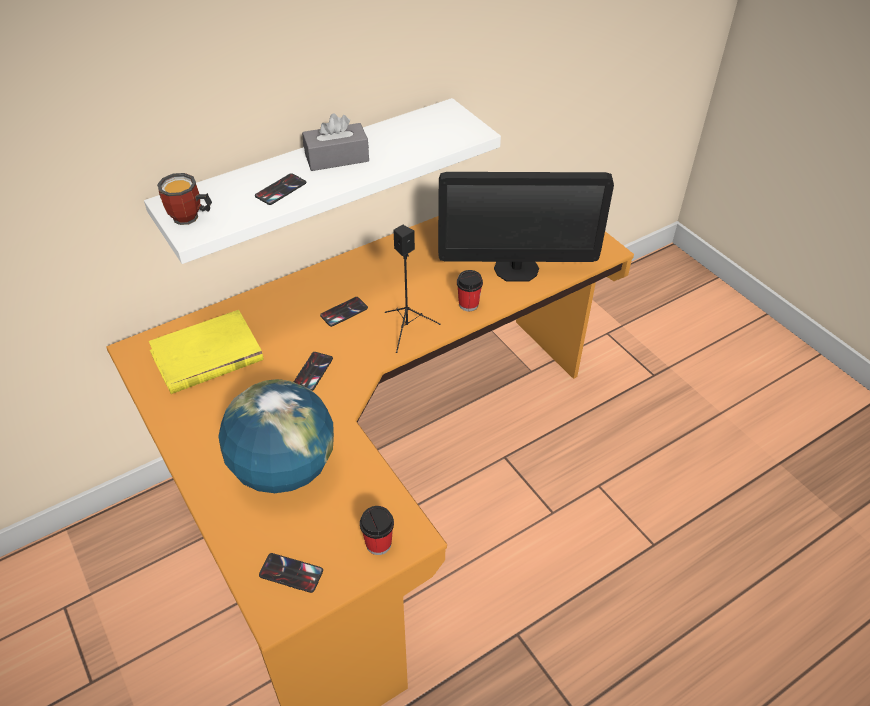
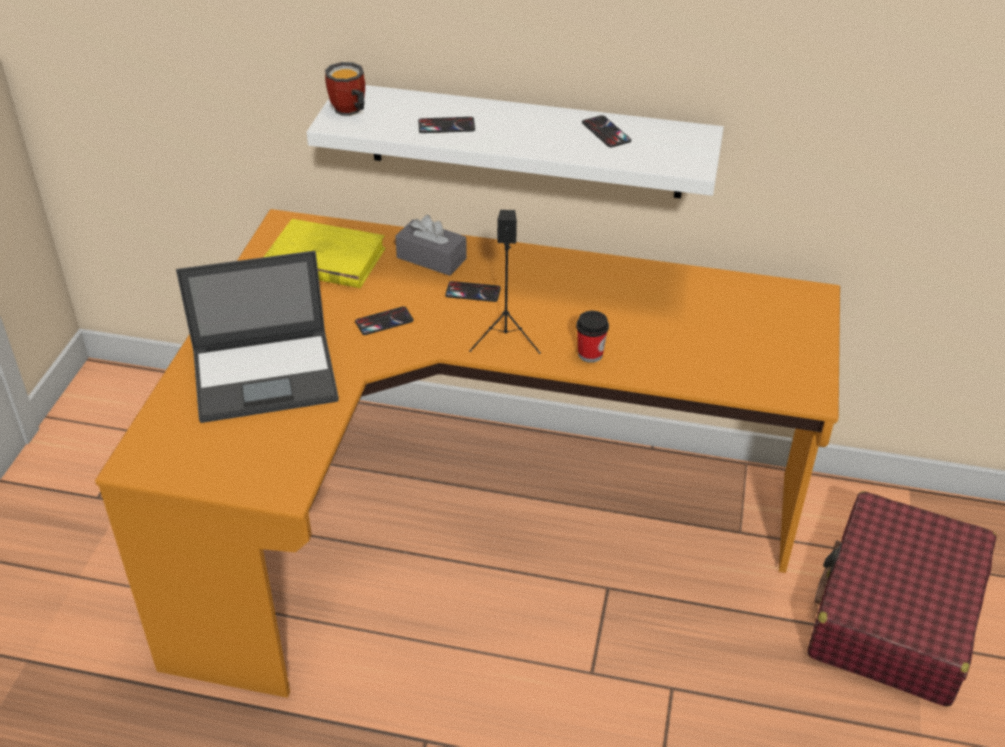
camera: 45 degrees right, 5 degrees down
globe [218,379,334,493] -> laptop [176,251,339,423]
phone [259,553,323,593] -> phone moved to [582,115,631,147]
grey tissue box [302,113,369,171] -> grey tissue box moved to [395,215,467,276]
cup [360,506,394,555] -> none
monitor [438,172,614,281] -> none
none -> red suitcase [807,491,997,707]

